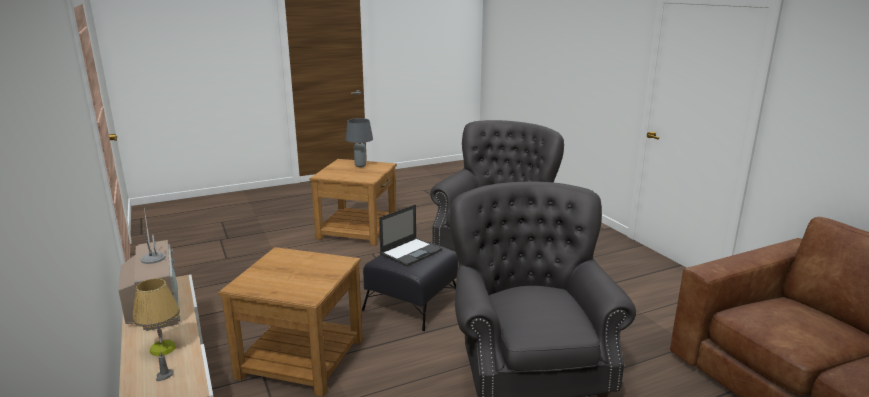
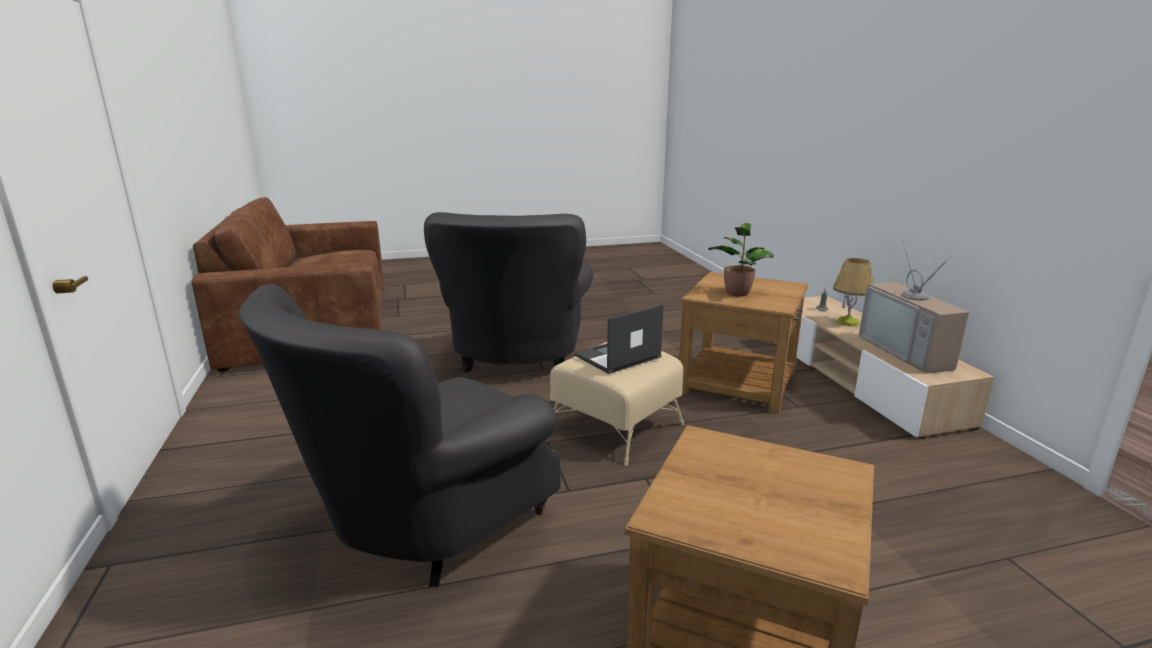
camera: 170 degrees left, 0 degrees up
grey table lamp [346,118,373,167] -> none
black ottoman [362,242,458,331] -> beige ottoman [550,342,685,466]
none -> potted plant [708,223,773,296]

